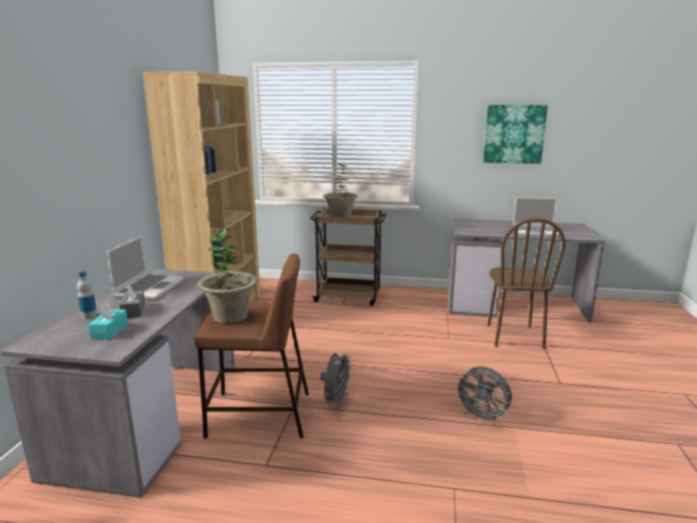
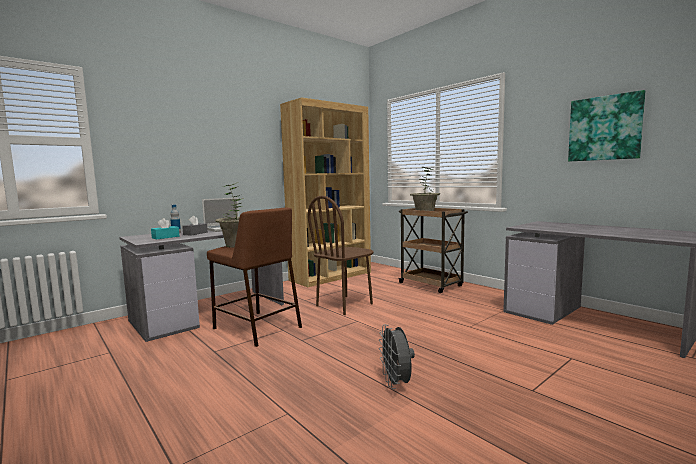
camera: 40 degrees right, 10 degrees down
grey fan [320,351,353,408] -> none
brown chair [487,218,566,349] -> brown chair moved to [308,196,373,315]
laptop [512,197,560,237] -> none

